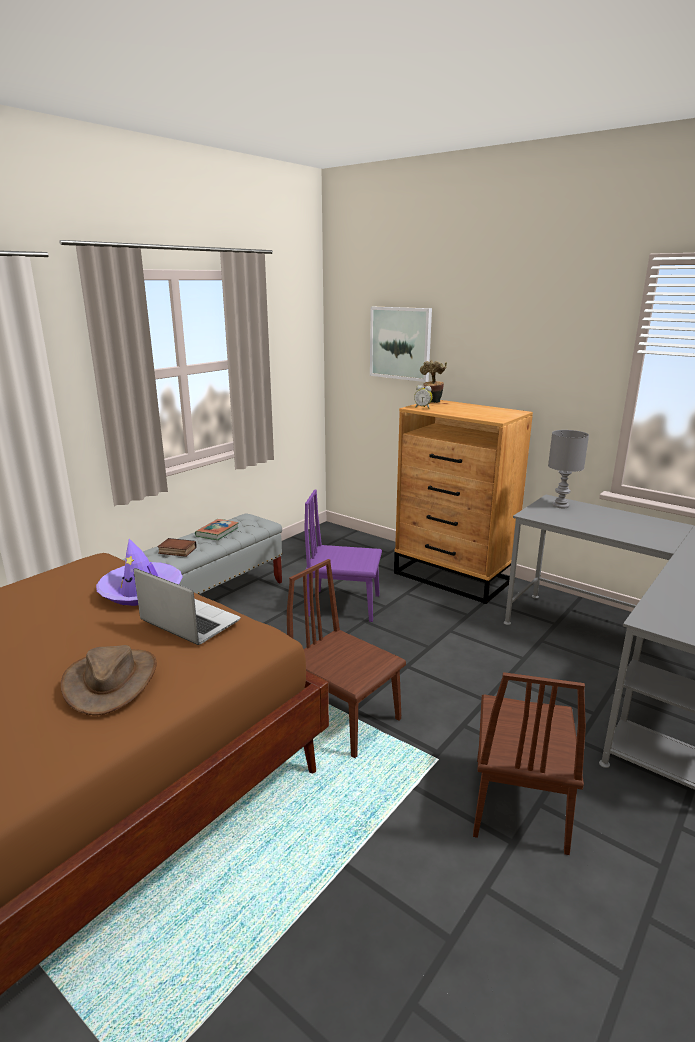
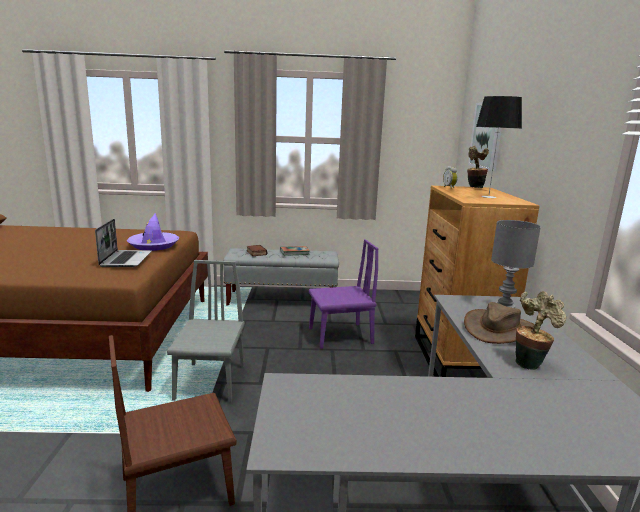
camera: 50 degrees right, 5 degrees down
brown hat [61,645,157,715] -> brown hat moved to [464,302,535,344]
brown chair [287,559,406,758] -> grey chair [167,260,245,403]
purple chair [304,490,382,622] -> purple chair turned 105 degrees clockwise [309,239,378,349]
none -> table lamp [476,96,522,198]
none -> potted plant [515,291,566,370]

